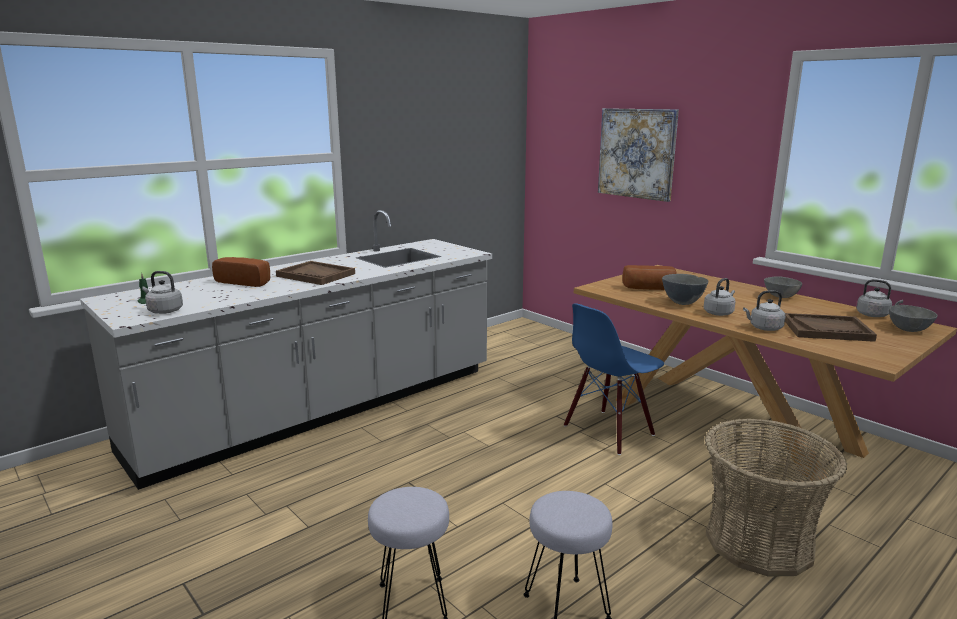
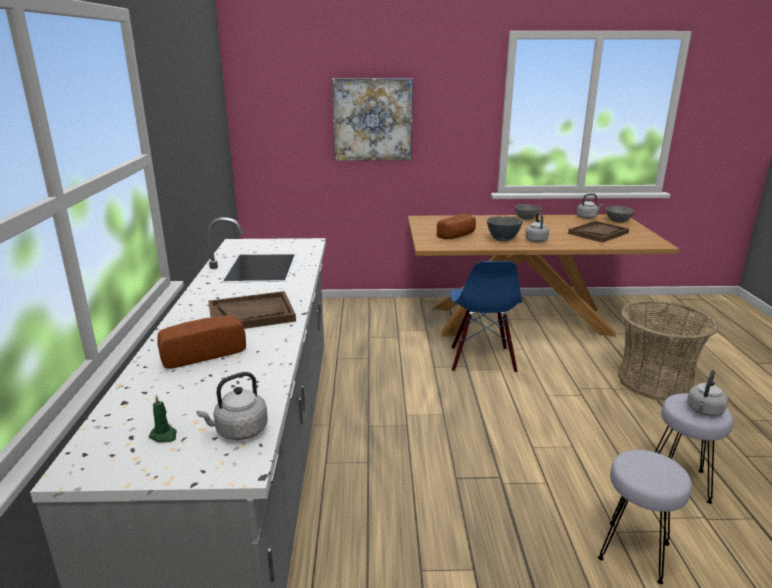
camera: 50 degrees left, 5 degrees up
grey kettle [743,290,785,331] -> grey kettle moved to [687,370,728,417]

